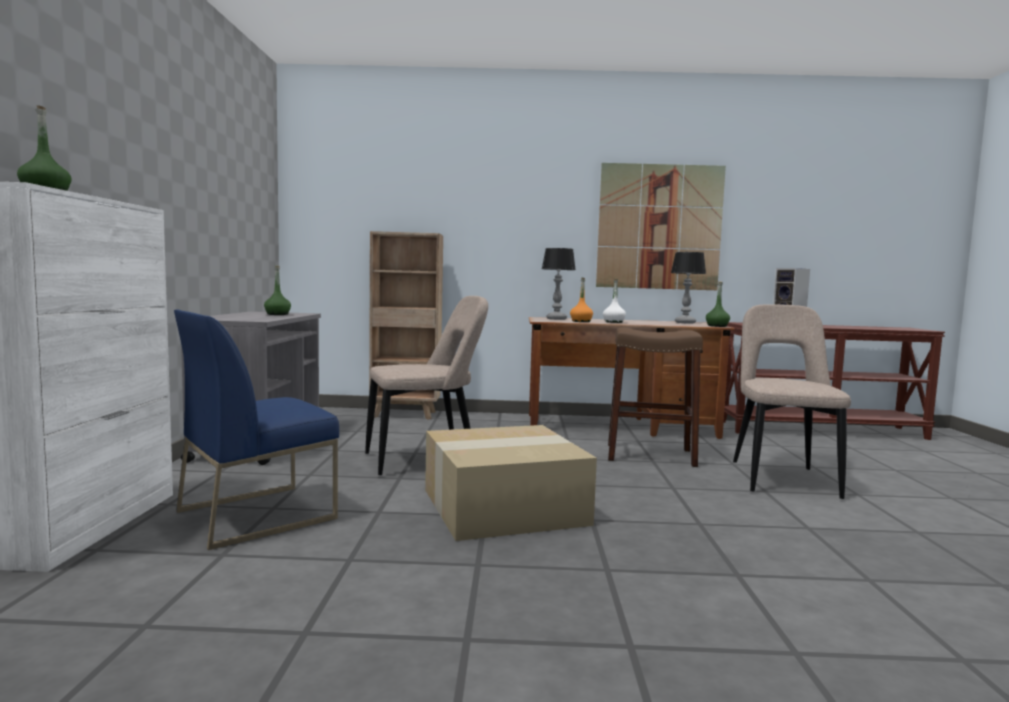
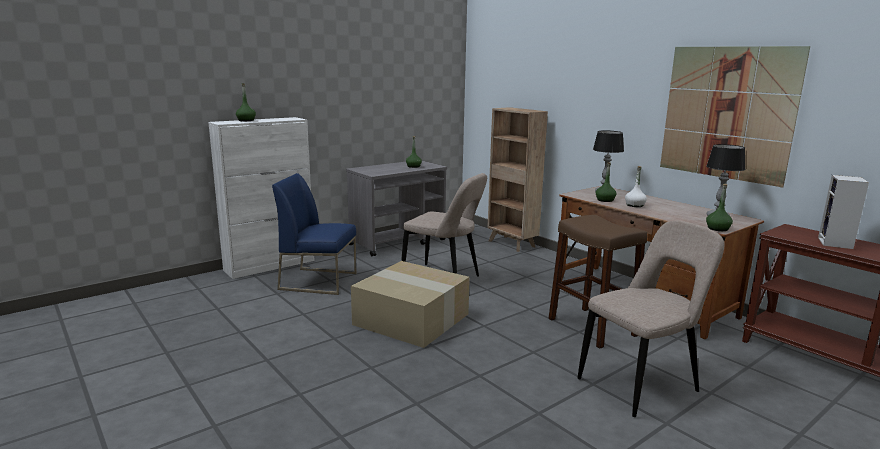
camera: 50 degrees right, 10 degrees up
orange bottle [570,278,593,322] -> green bottle [596,162,616,202]

